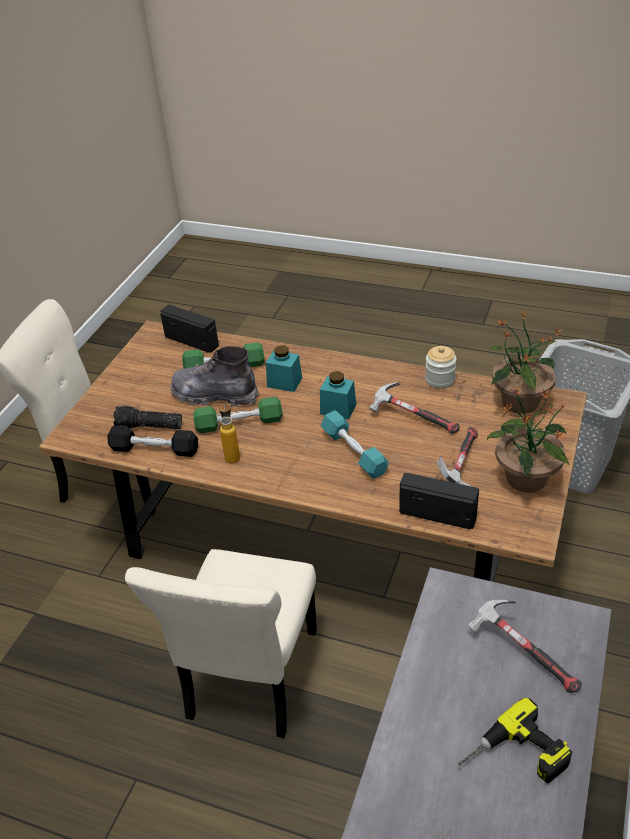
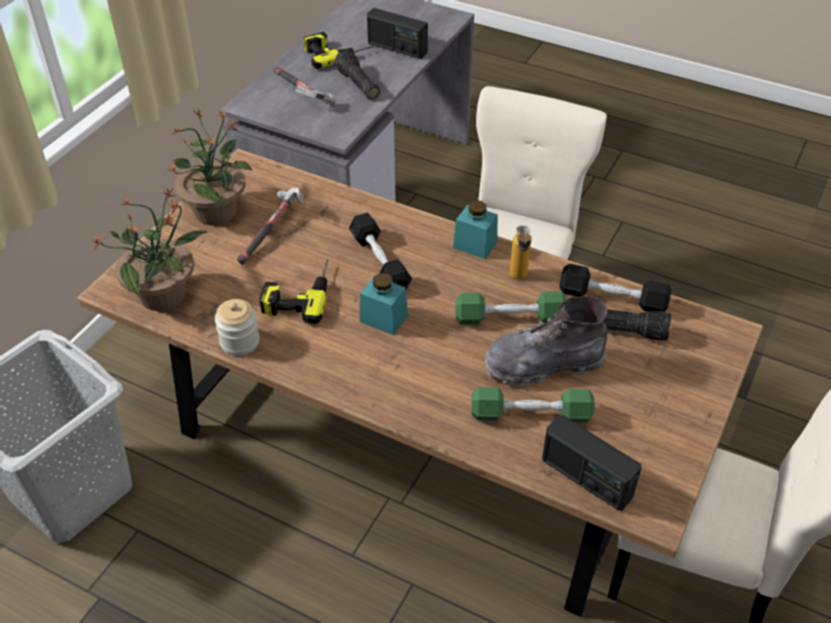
camera: 175 degrees left, 5 degrees up
grey boot [170,346,259,407] -> grey boot turned 150 degrees clockwise [484,296,608,387]
turquoise jar [266,345,302,392] -> turquoise jar moved to [453,201,498,259]
turquoise dumbbell [321,410,389,479] -> black dumbbell [349,213,412,289]
hammer [369,382,460,434] -> power drill [259,259,329,324]
radio [400,473,479,529] -> radio moved to [367,8,428,59]
none -> flashlight [334,50,380,100]

